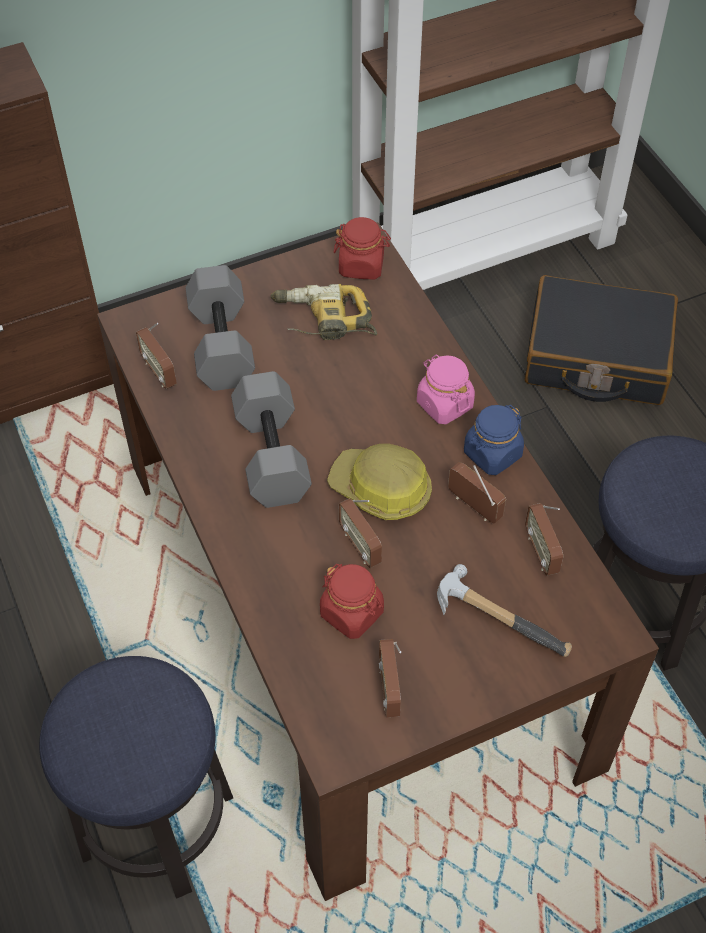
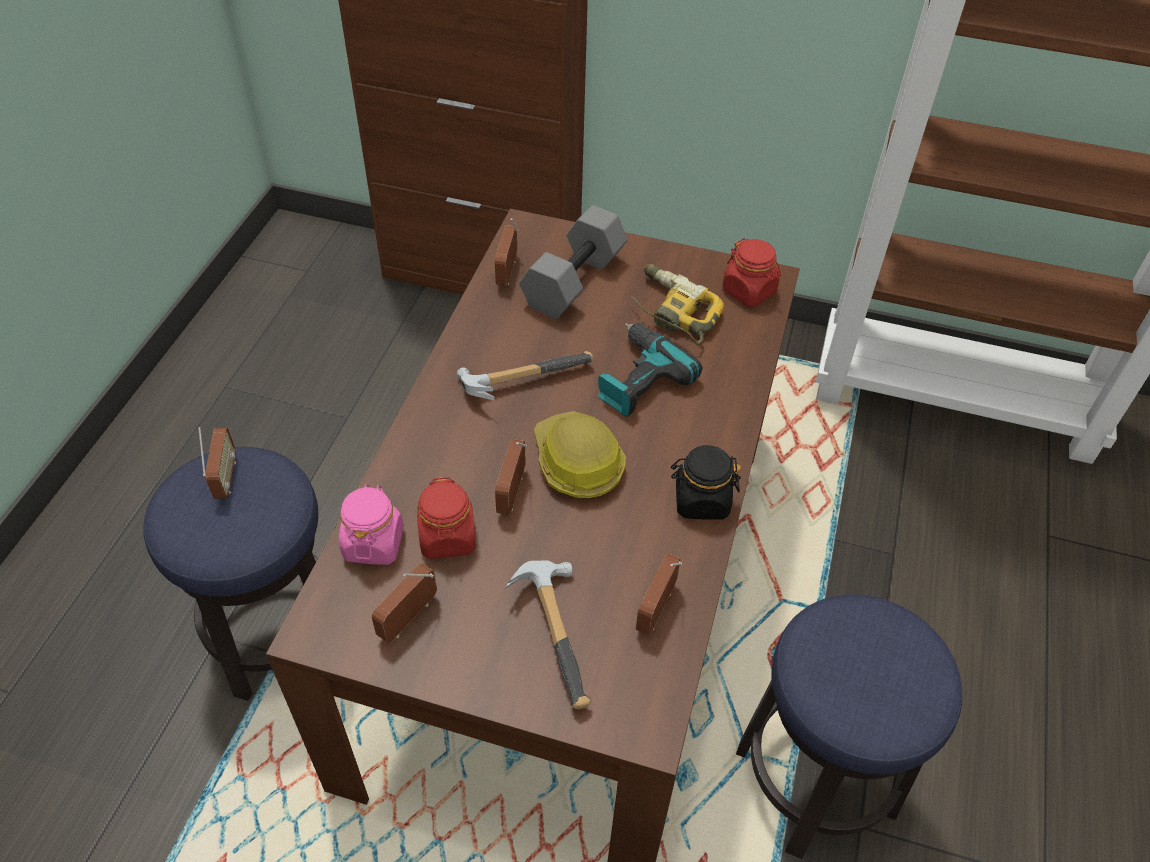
camera: 40 degrees right, 5 degrees down
grey dumbbell [231,371,312,508] -> hammer [457,351,593,400]
pink jar [417,355,475,424] -> pink jar moved to [339,484,404,565]
radio [448,462,506,523] -> radio moved to [198,427,236,499]
blue jar [464,405,524,475] -> black jar [671,445,741,520]
black suitcase [524,275,678,405] -> none
none -> power drill [598,323,702,417]

